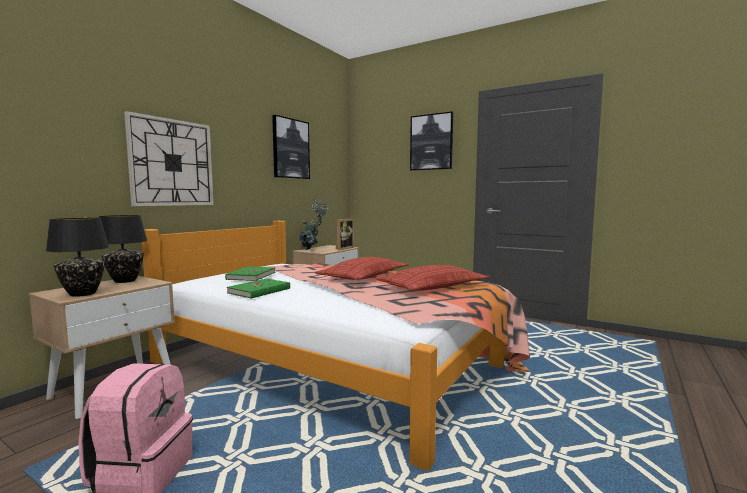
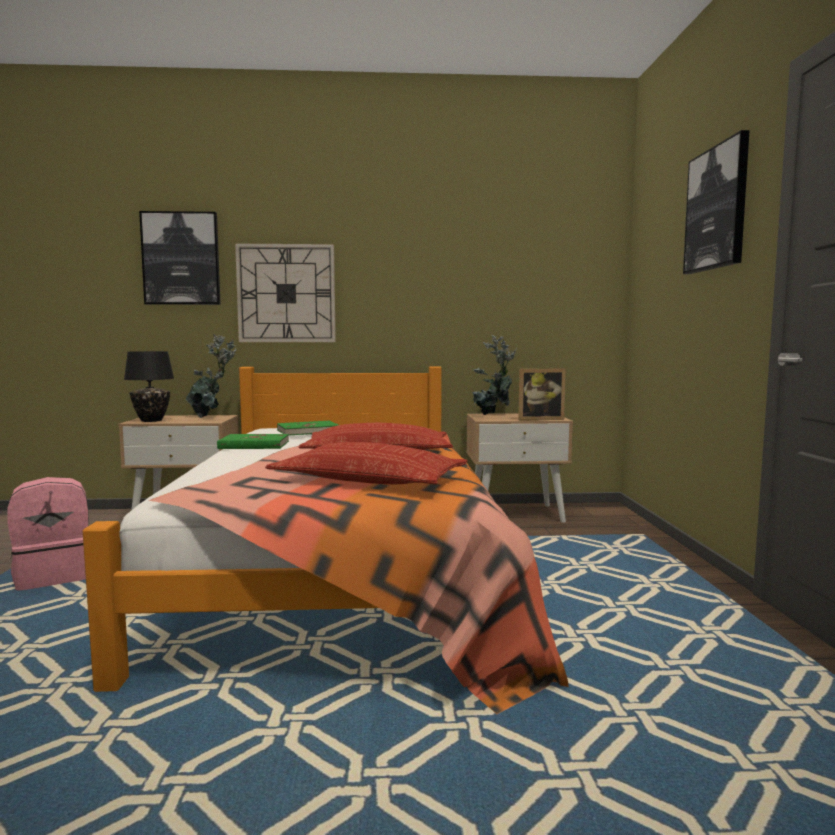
camera: 55 degrees right, 0 degrees up
black table lamp [99,215,147,283] -> potted plant [185,334,236,418]
picture [272,115,310,179] -> picture moved to [139,211,221,305]

